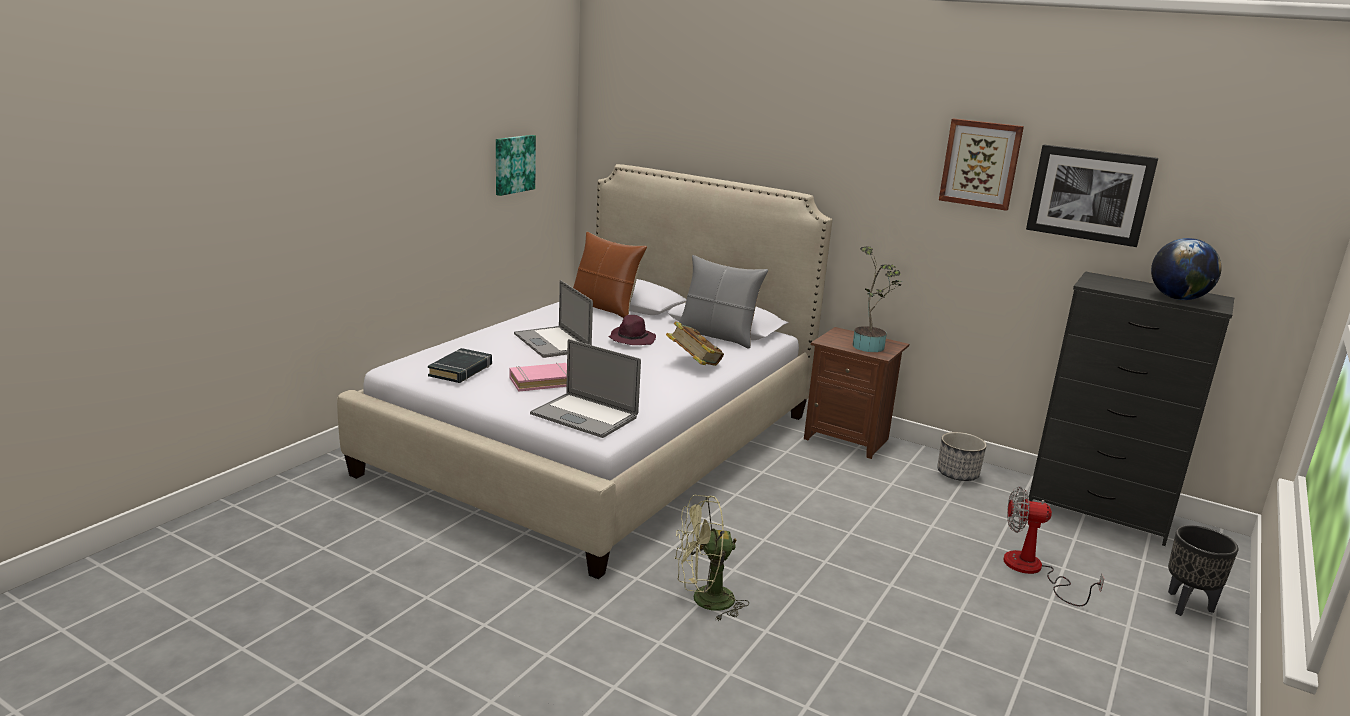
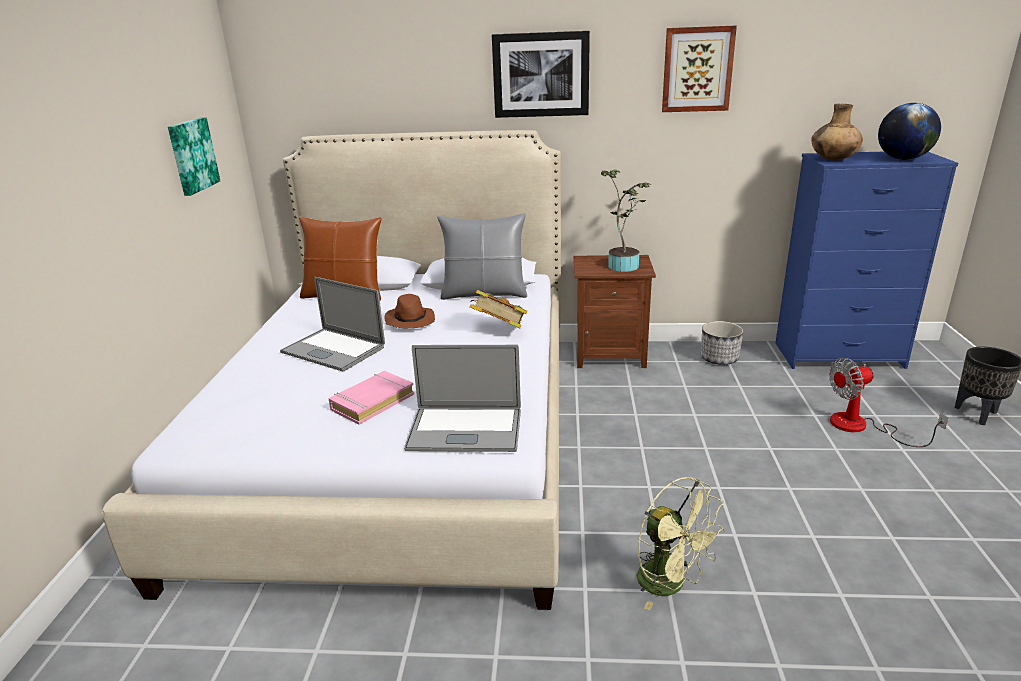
camera: 25 degrees left, 5 degrees up
black book [428,348,492,383] -> none
purple hat [608,315,656,345] -> brown hat [384,294,435,328]
green fan [675,495,749,621] -> green fan turned 90 degrees counterclockwise [636,477,725,610]
picture [1026,145,1158,247] -> picture moved to [492,31,590,118]
black dresser [1029,271,1234,546] -> blue dresser [775,152,958,369]
none -> brown vase [811,104,863,160]

